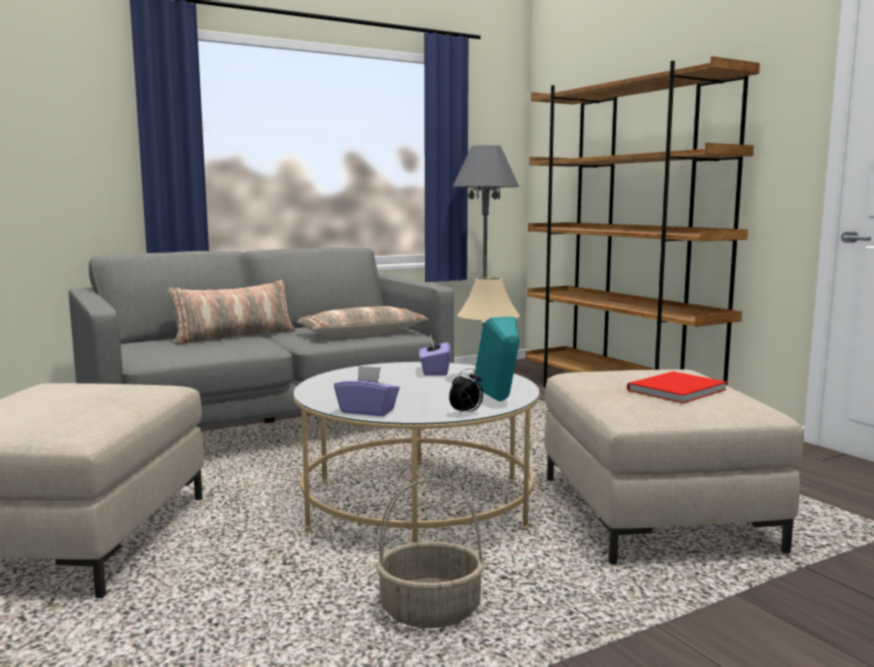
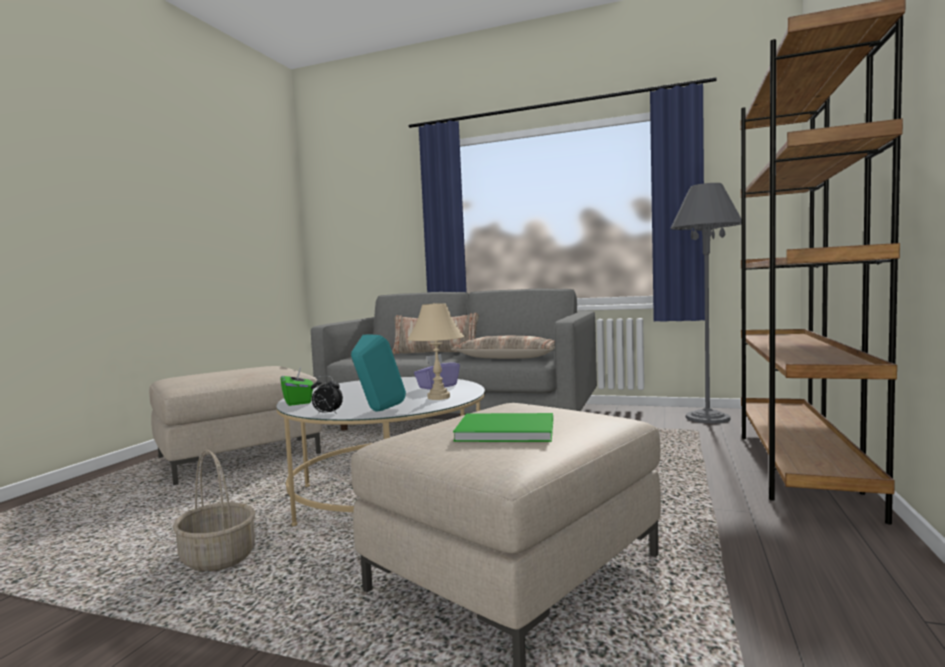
camera: 50 degrees right, 5 degrees down
purple tissue box [334,365,400,416] -> green tissue box [280,367,313,406]
red book [627,371,727,403] -> green book [453,413,553,442]

